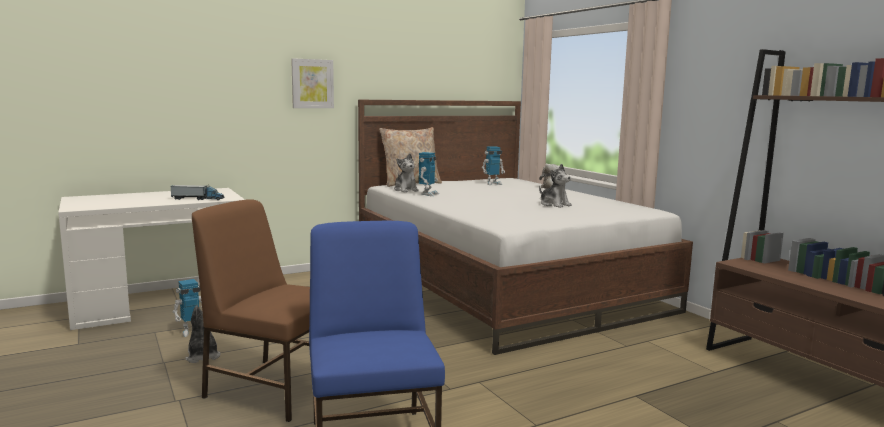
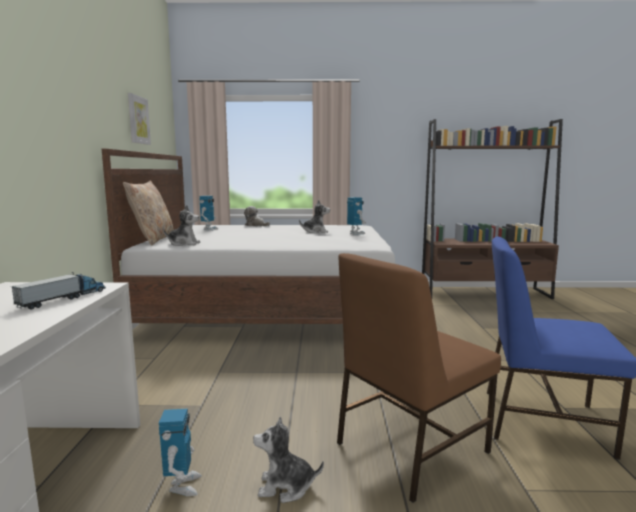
camera: 60 degrees left, 0 degrees up
picture [291,58,334,108] -> picture moved to [128,93,151,145]
toy robot [419,152,439,196] -> toy robot moved to [347,197,366,235]

